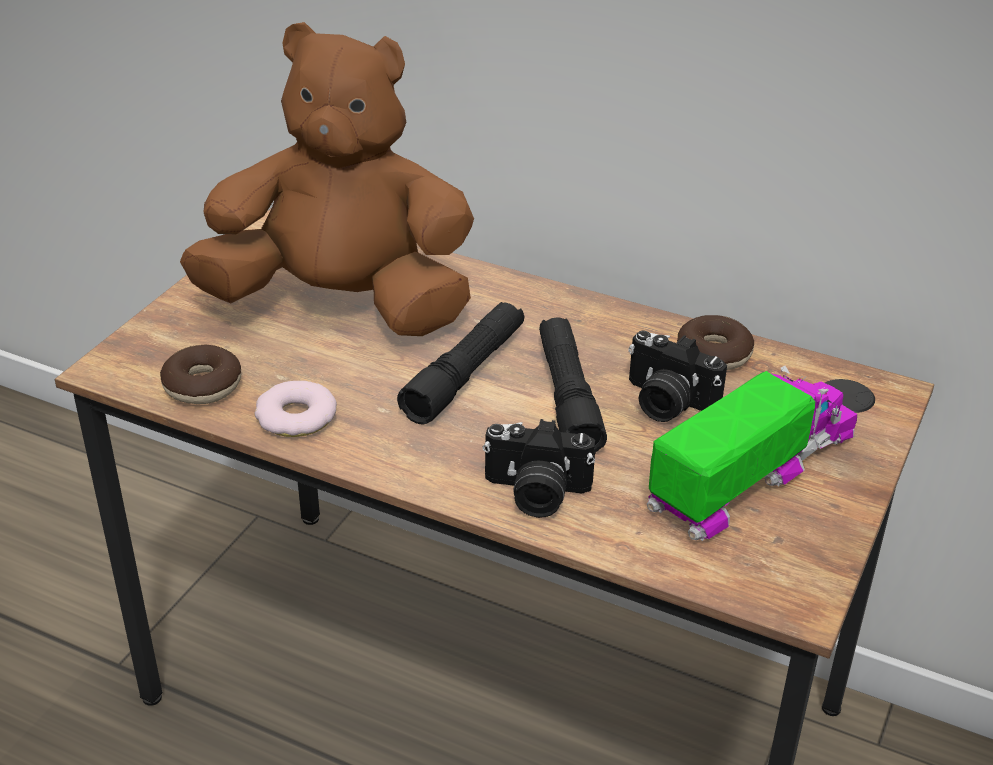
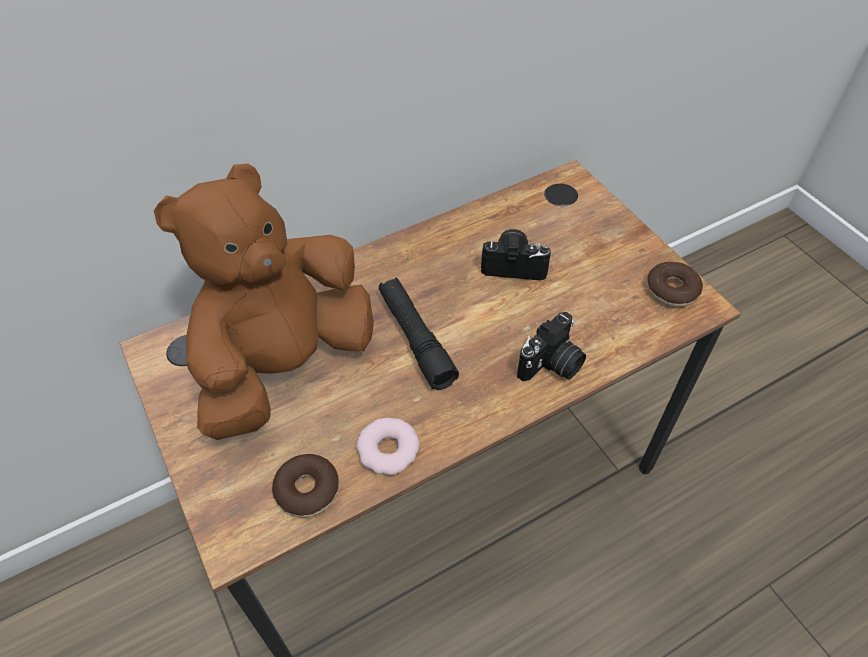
camera: 55 degrees left, 15 degrees up
black flashlight [539,317,607,453] -> none
camera [628,331,727,422] -> camera turned 150 degrees counterclockwise [481,229,551,281]
toy truck [647,366,857,541] -> none
donut [677,315,754,370] -> donut moved to [647,262,703,307]

